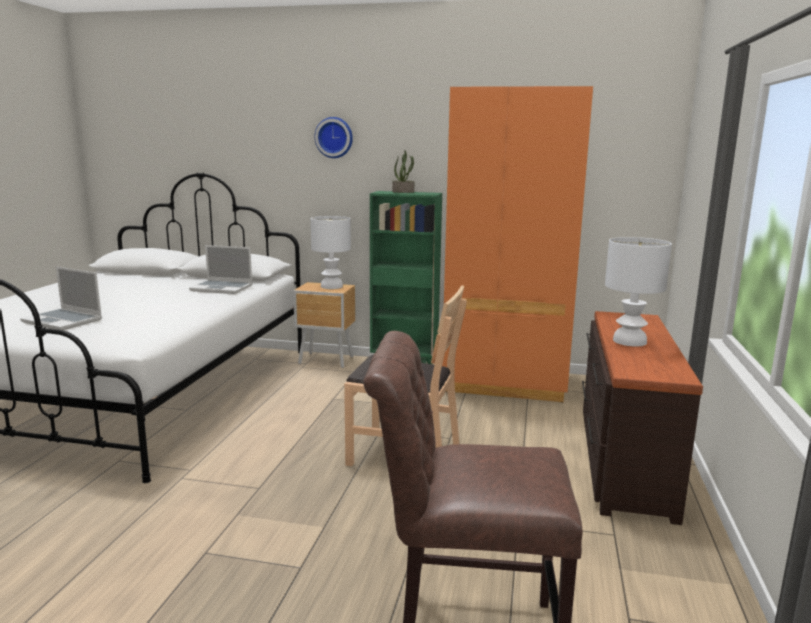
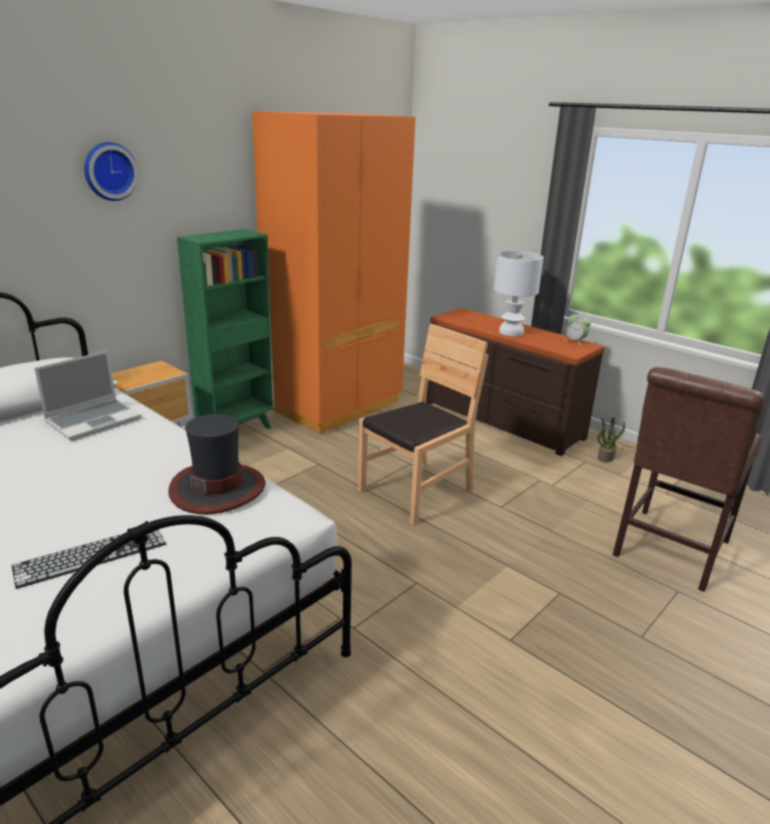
camera: 60 degrees left, 10 degrees up
laptop [20,266,102,330] -> keyboard [12,529,166,589]
white table lamp [311,216,351,289] -> none
potted plant [392,151,414,193] -> potted plant moved to [597,417,625,462]
none -> hat [168,414,265,514]
none -> alarm clock [565,312,591,345]

